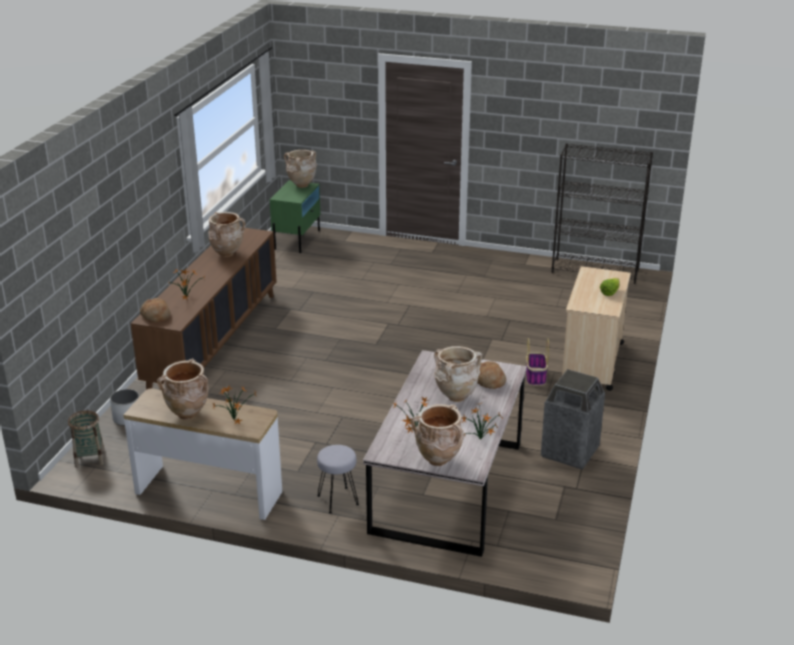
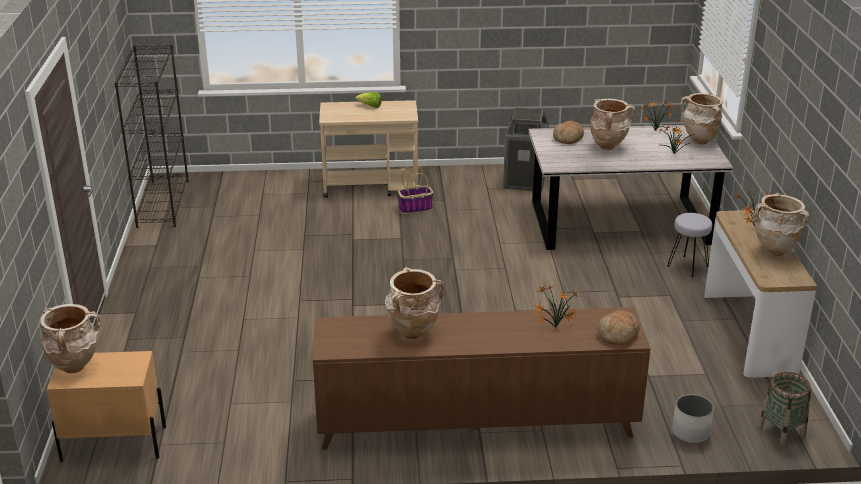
camera: 110 degrees left, 0 degrees up
green nightstand [270,180,321,253] -> beige nightstand [47,351,166,462]

